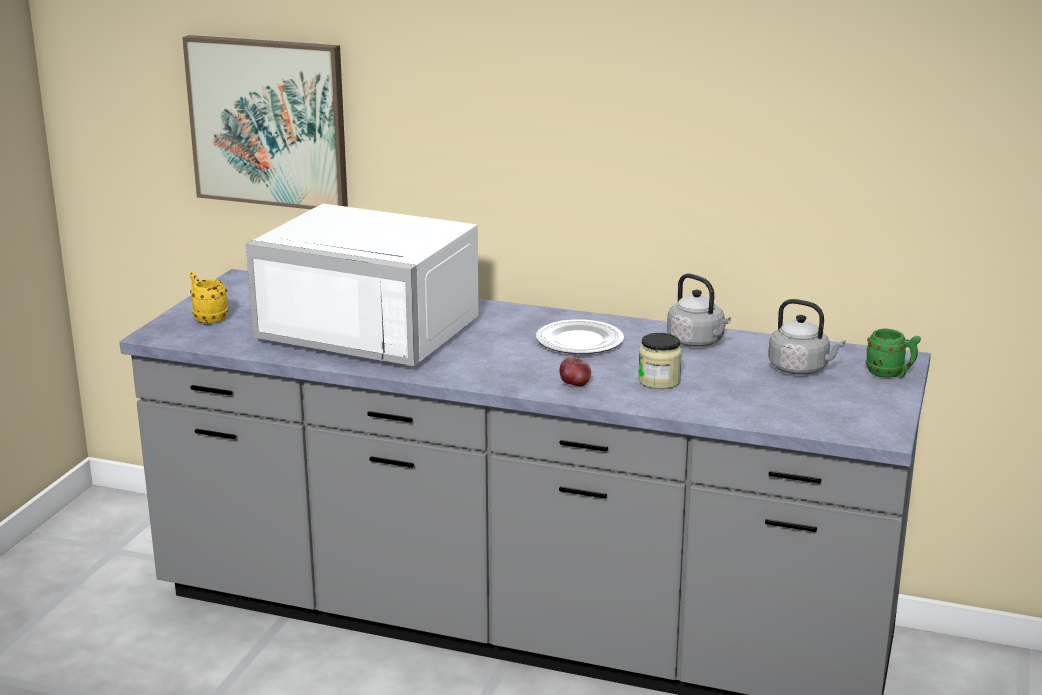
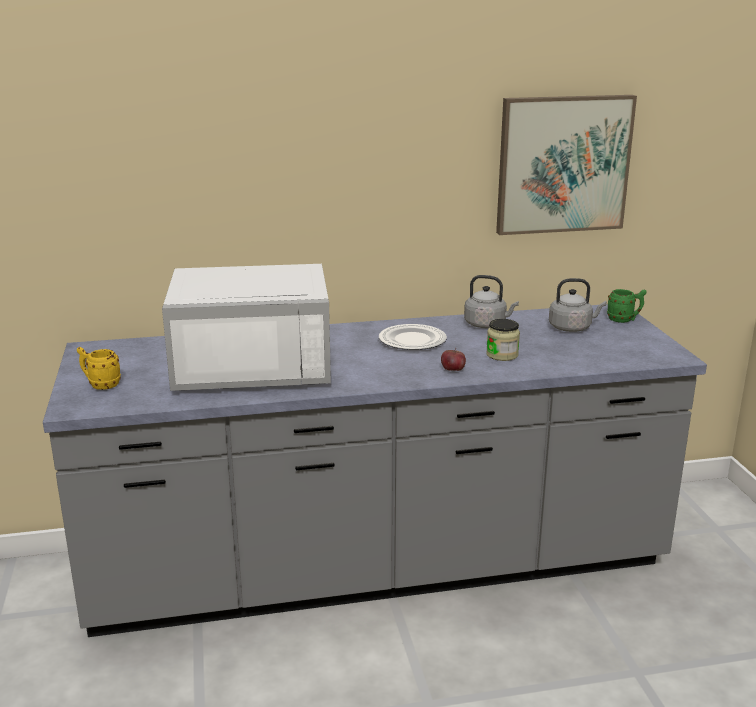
camera: 30 degrees left, 0 degrees up
picture [182,35,348,209] -> picture moved to [496,95,637,235]

